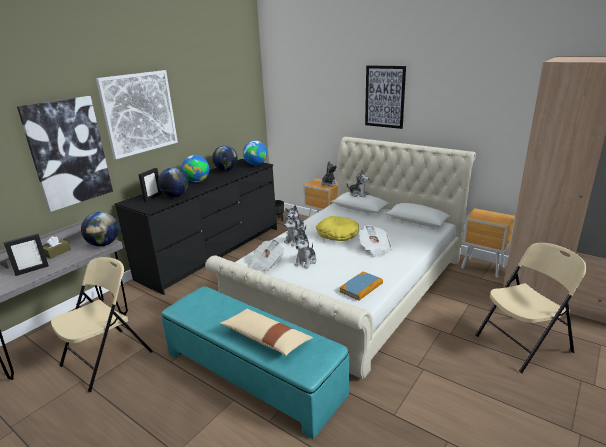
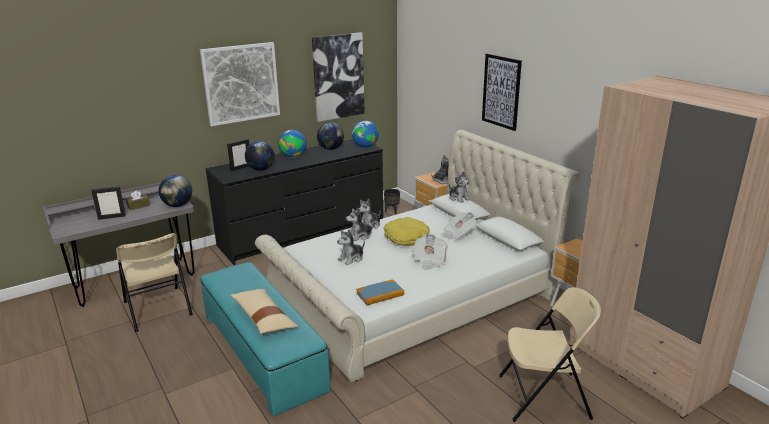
camera: 20 degrees right, 0 degrees up
picture [17,96,113,212] -> picture moved to [312,32,365,122]
beige chair [51,257,153,392] -> beige chair turned 90 degrees clockwise [116,233,193,332]
newspaper [250,239,284,272] -> newspaper moved to [441,212,477,240]

